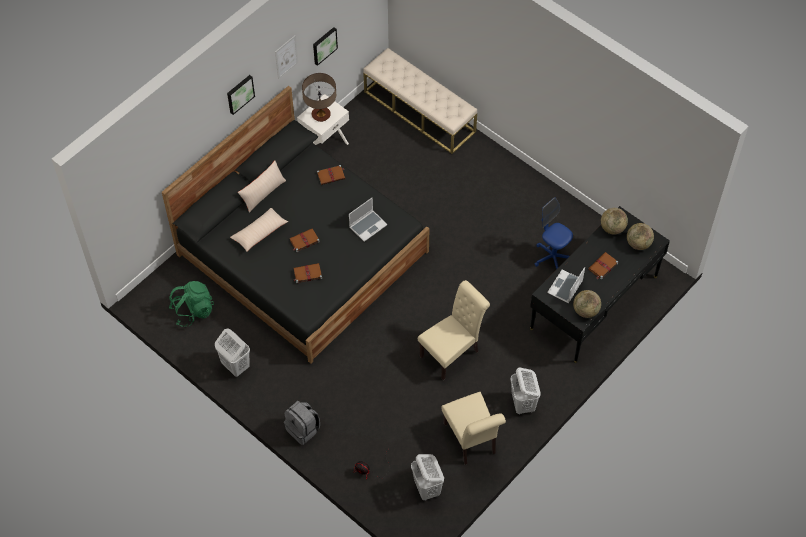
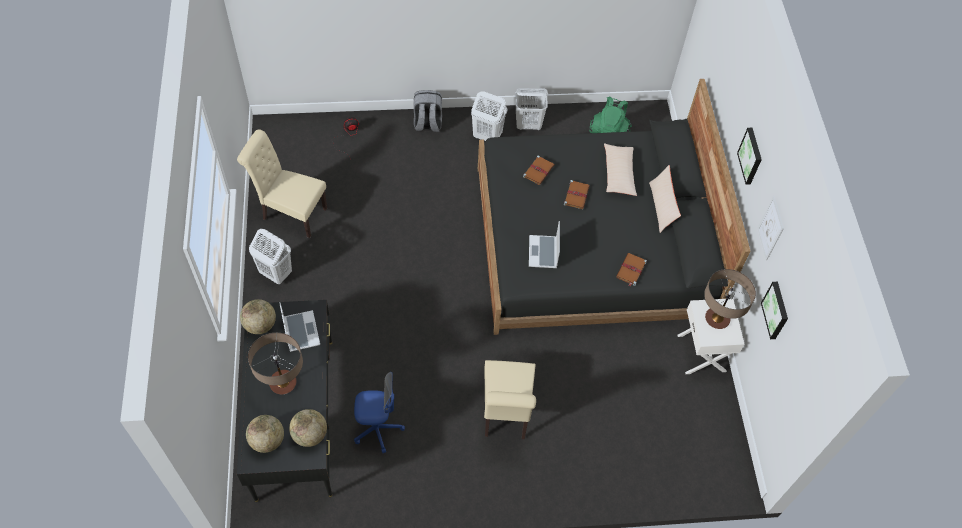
camera: 130 degrees right, 0 degrees up
beige bench [363,48,477,154] -> none
white laundry basket [411,454,444,501] -> white laundry basket moved to [471,91,507,141]
beige chair [418,280,490,380] -> beige chair moved to [484,360,536,439]
brown book [588,252,618,279] -> table lamp [248,333,303,394]

